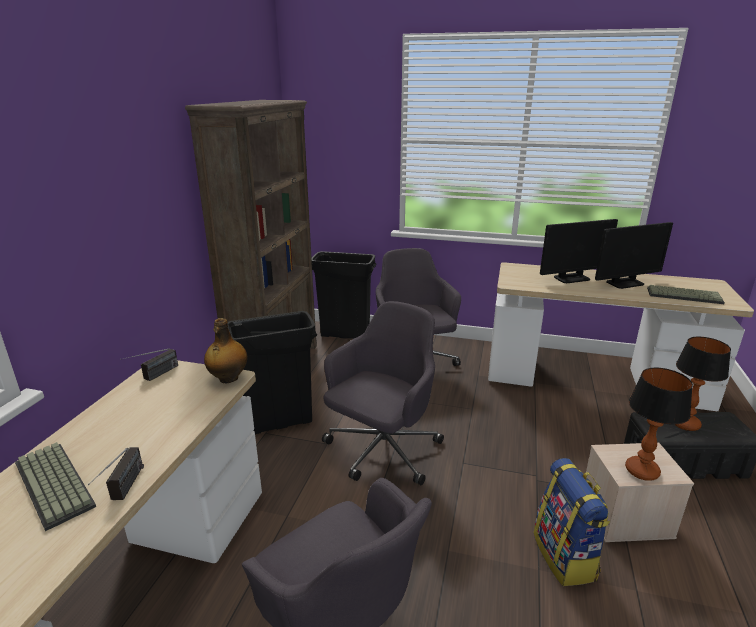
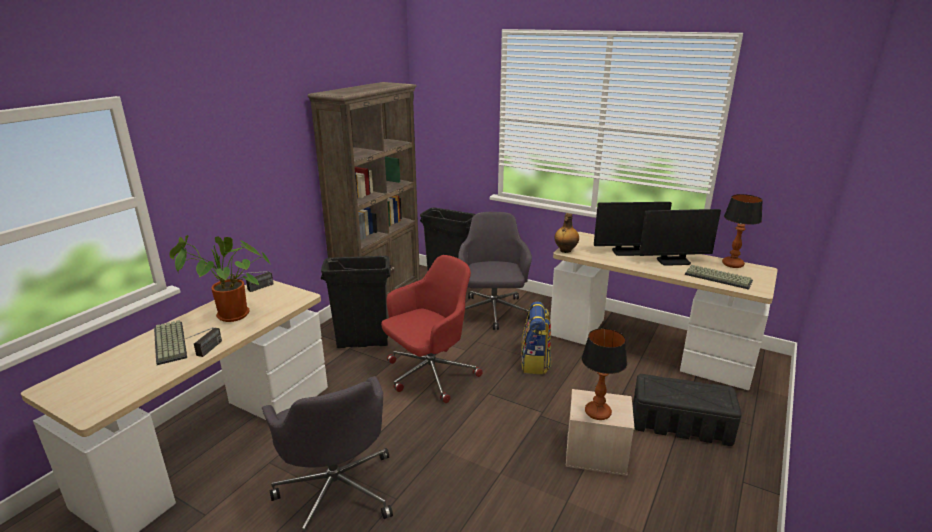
camera: 15 degrees right, 0 degrees up
bottle [204,318,247,383] -> bottle moved to [554,213,579,253]
grey office chair [322,301,444,485] -> red office chair [381,255,483,403]
backpack [534,458,610,586] -> backpack moved to [521,301,551,374]
table lamp [675,336,731,431] -> table lamp moved to [722,194,763,268]
none -> potted plant [170,235,271,322]

